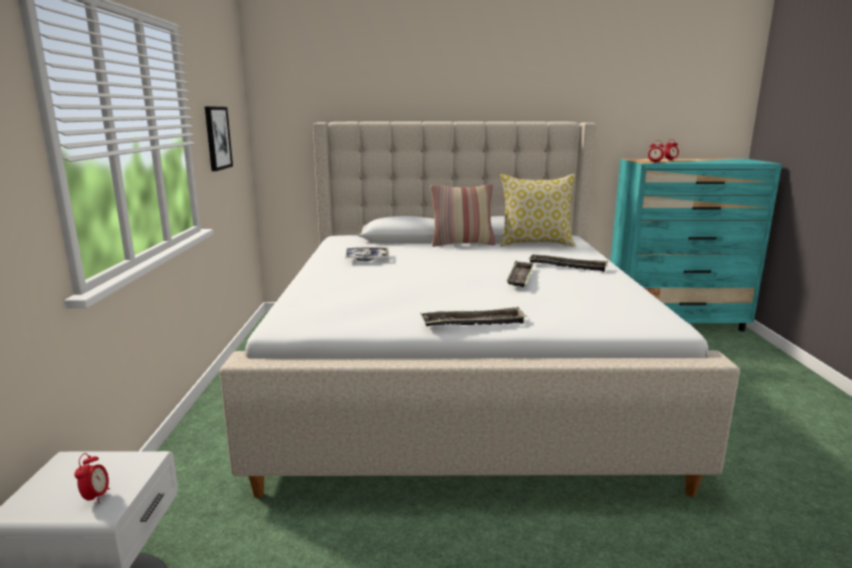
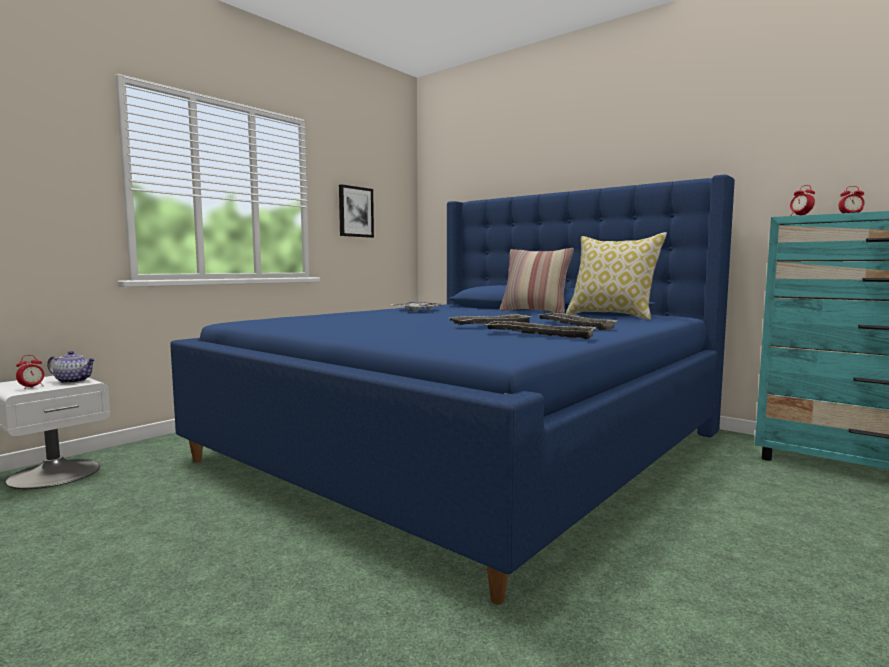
camera: 40 degrees right, 10 degrees down
beige bed [220,122,740,498] -> blue bed [170,174,735,605]
tray [420,307,527,326] -> tray moved to [485,321,597,339]
none -> teapot [47,351,96,384]

